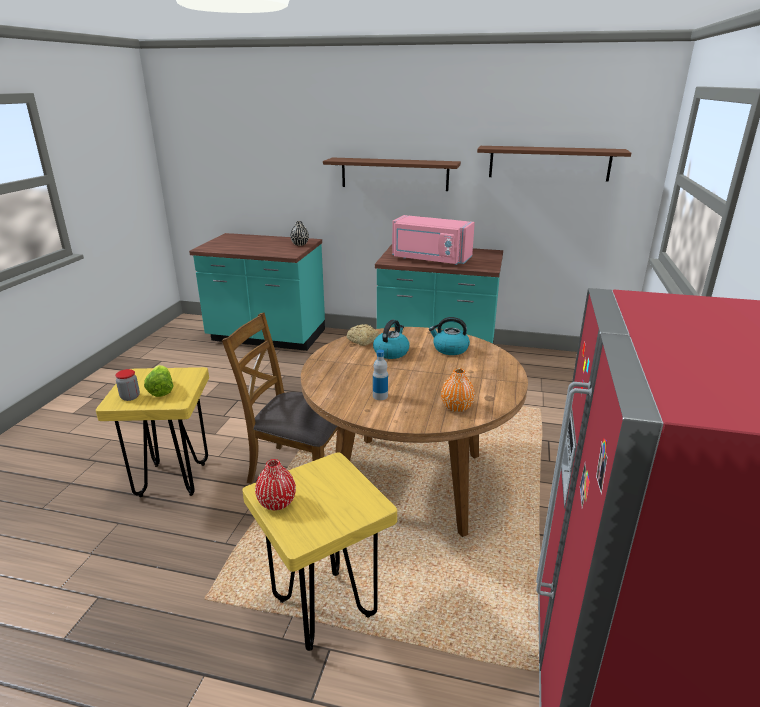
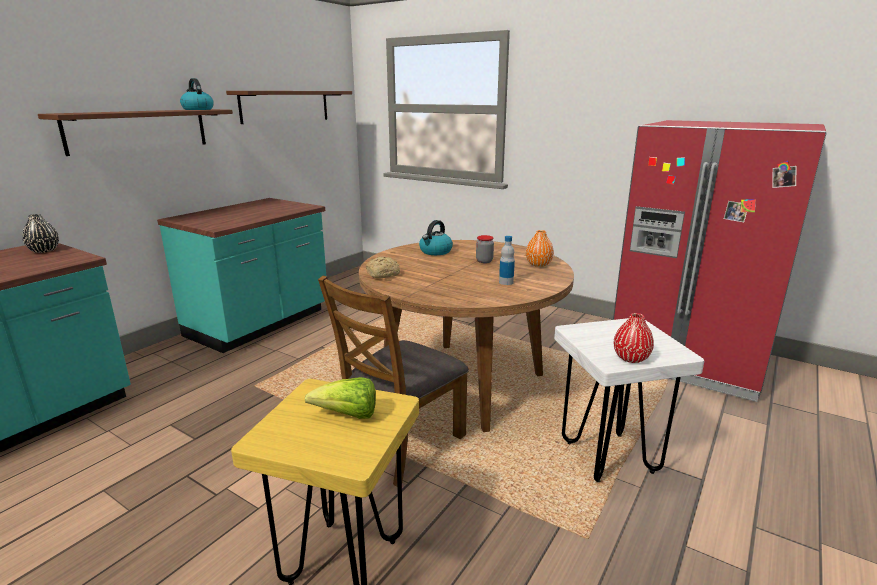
camera: 70 degrees left, 5 degrees down
jar [115,369,140,401] -> jar moved to [476,235,494,263]
yellow stool [243,452,397,651] -> white stool [554,318,705,482]
kettle [373,319,410,359] -> kettle moved to [180,78,214,110]
pink microwave [392,215,475,265] -> none

